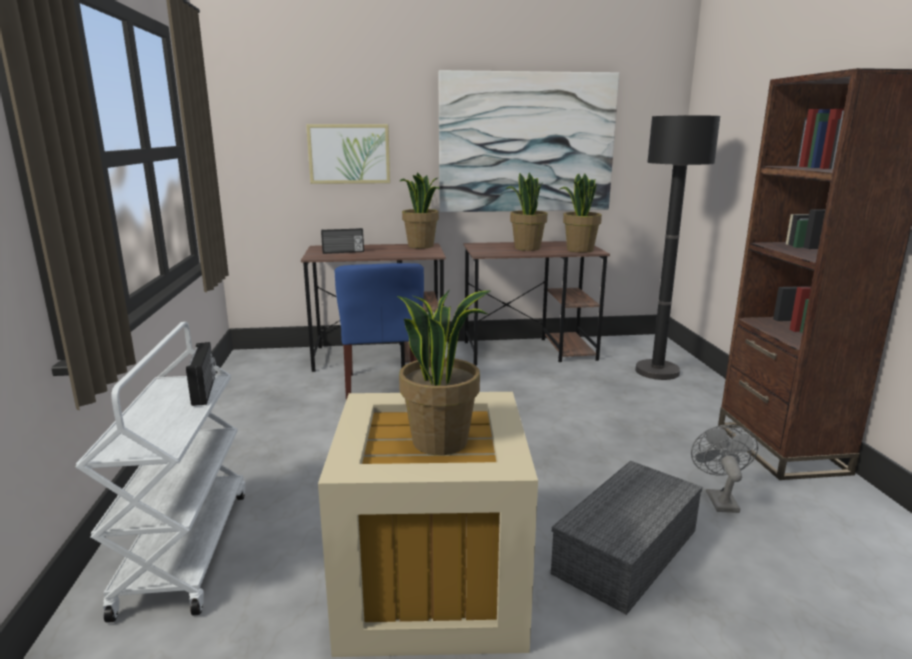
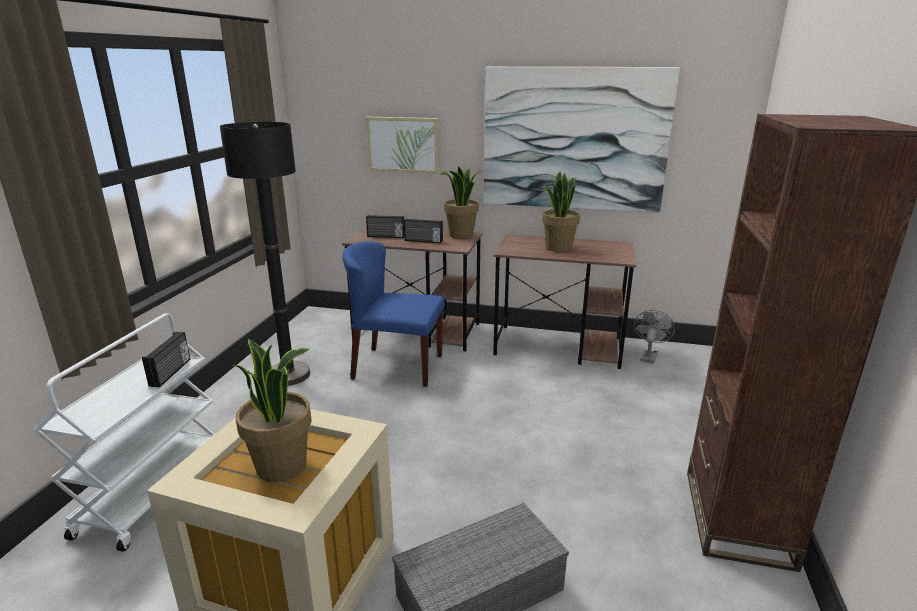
camera: 20 degrees right, 5 degrees up
blue chair [334,263,424,400] -> blue chair turned 90 degrees clockwise [343,241,445,387]
potted plant [559,173,602,253] -> none
black floor lamp [635,115,720,380] -> black floor lamp moved to [220,122,310,386]
grey fan [691,425,758,513] -> grey fan moved to [634,310,675,364]
none -> radio [404,218,443,243]

